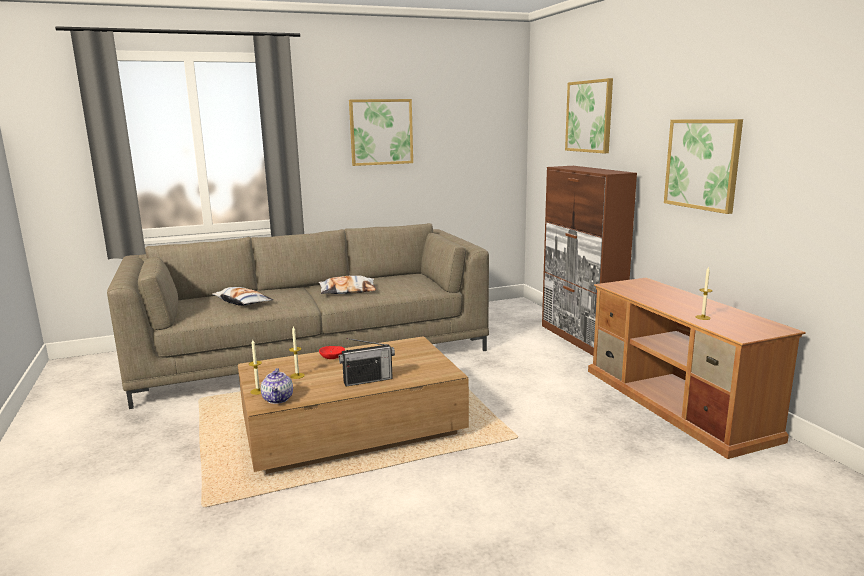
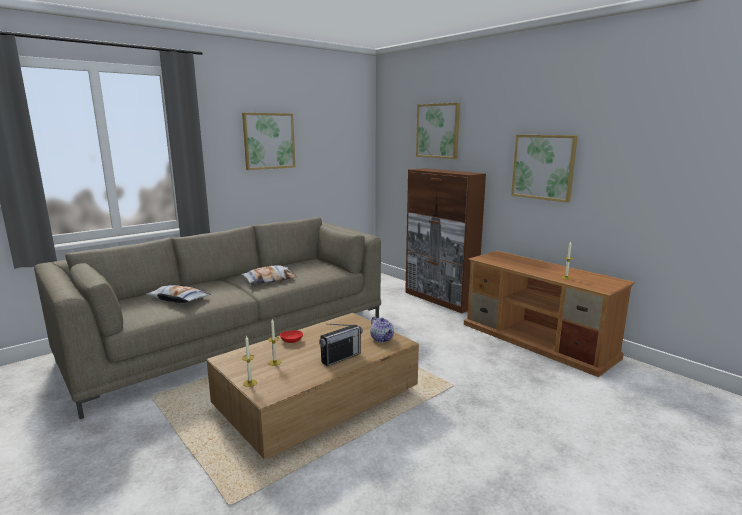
camera: 20 degrees left, 0 degrees up
teapot [261,368,293,404] -> teapot moved to [370,317,394,342]

